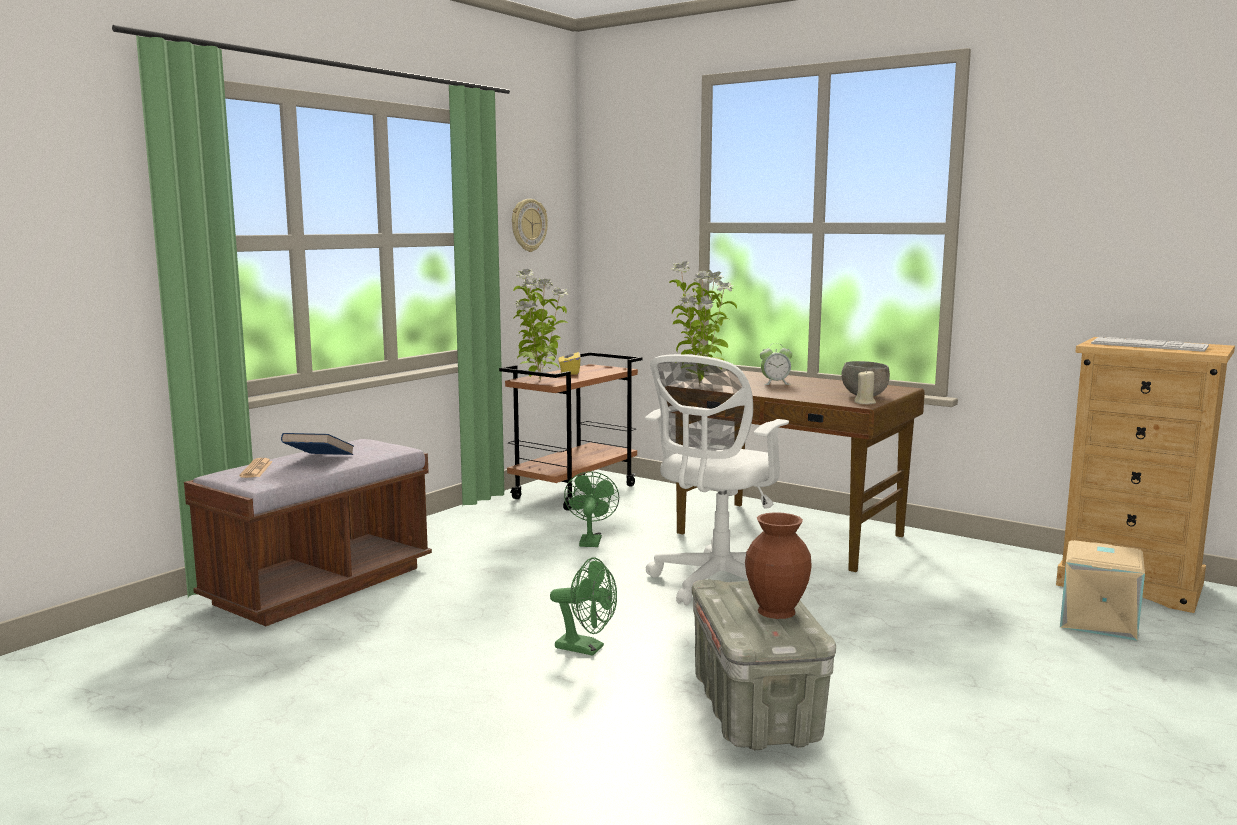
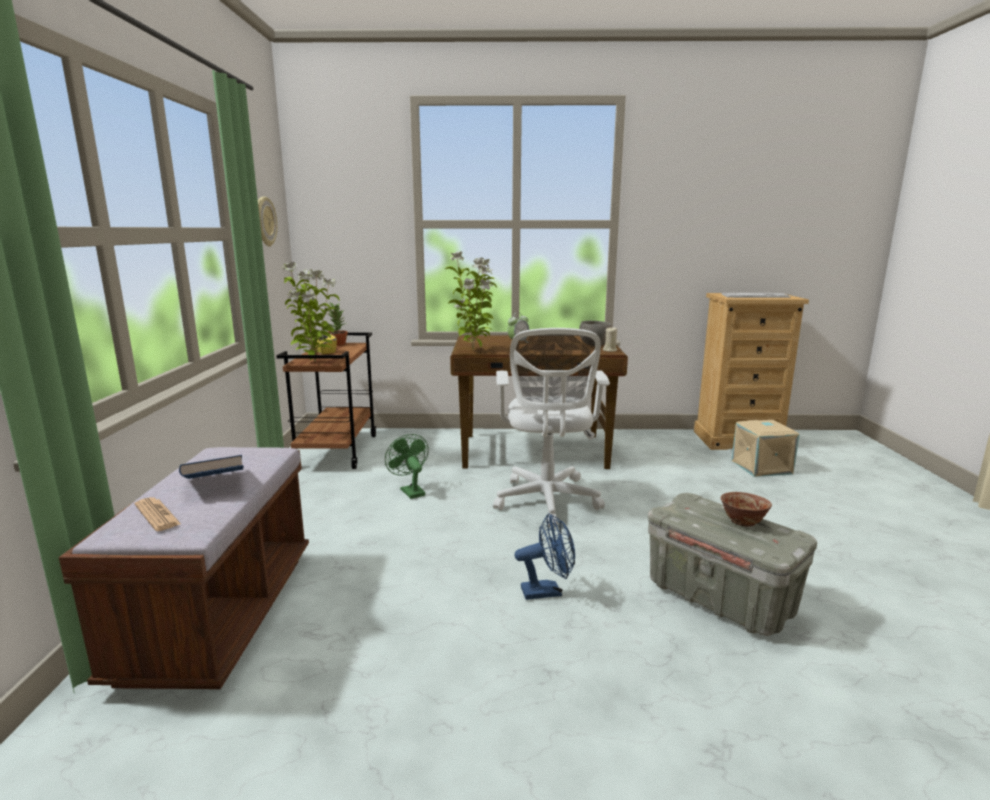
camera: 35 degrees left, 5 degrees up
green fan [550,557,617,656] -> blue fan [515,513,575,600]
brown vase [745,512,812,619] -> bowl [721,492,772,527]
none -> potted plant [328,302,348,346]

